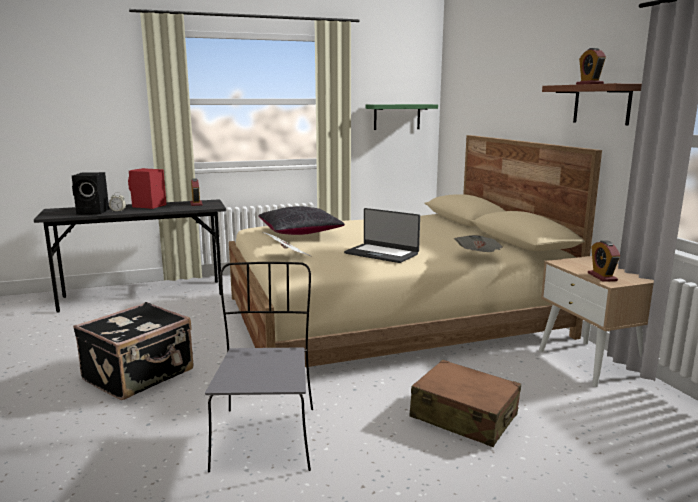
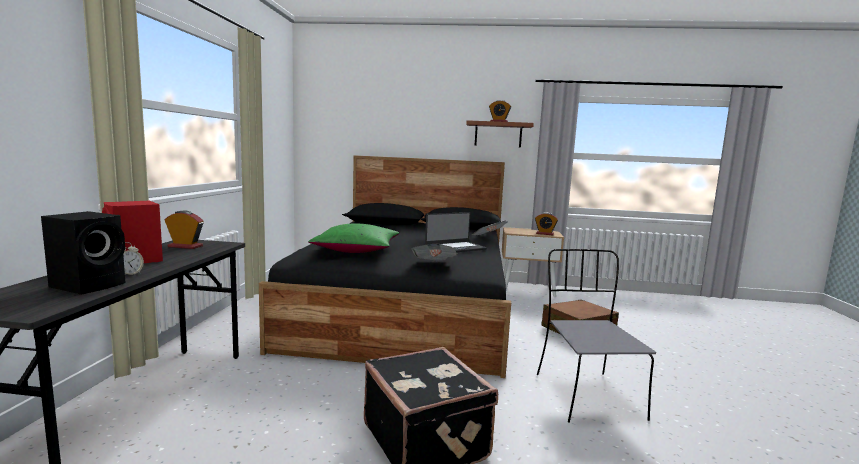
camera: 65 degrees left, 5 degrees down
grey chair [205,262,313,472] -> grey chair turned 60 degrees clockwise [537,249,656,423]
beige bed [229,135,602,367] -> black bed [259,155,511,378]
black pillow [258,206,345,235] -> green pillow [308,224,399,253]
green shelf [366,104,438,130] -> none

